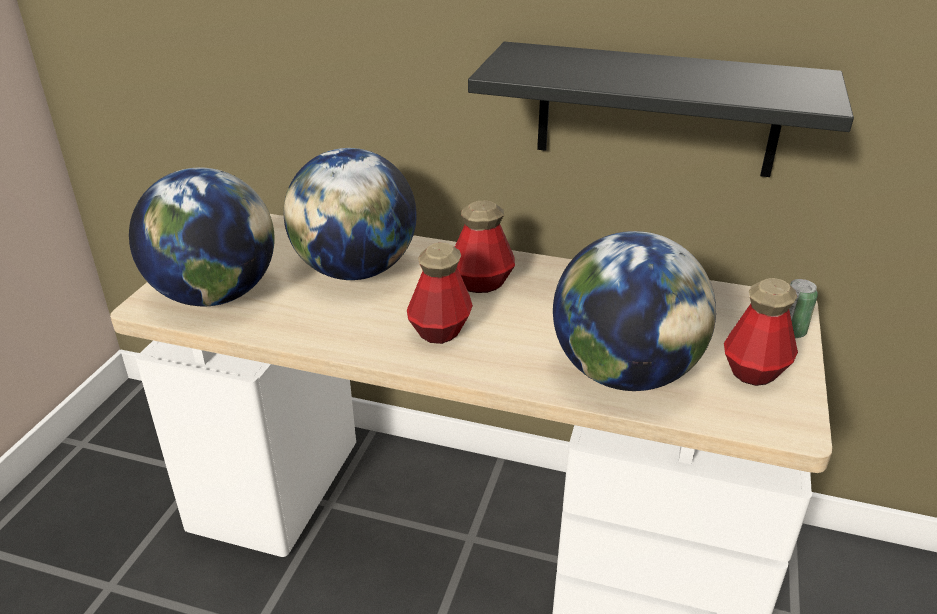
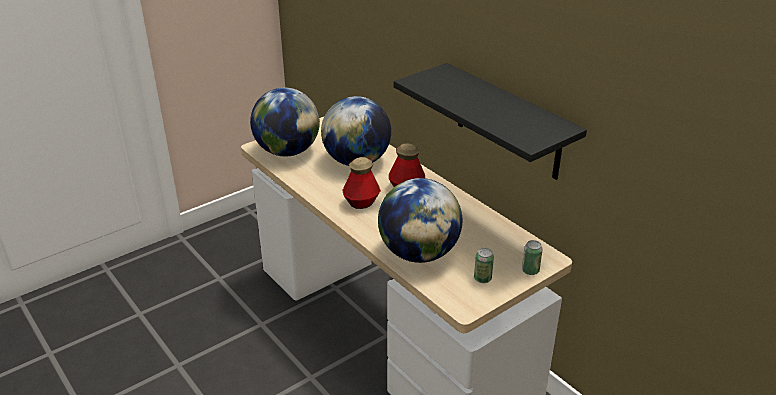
camera: 35 degrees right, 0 degrees up
bottle [724,278,798,386] -> can [474,248,494,283]

